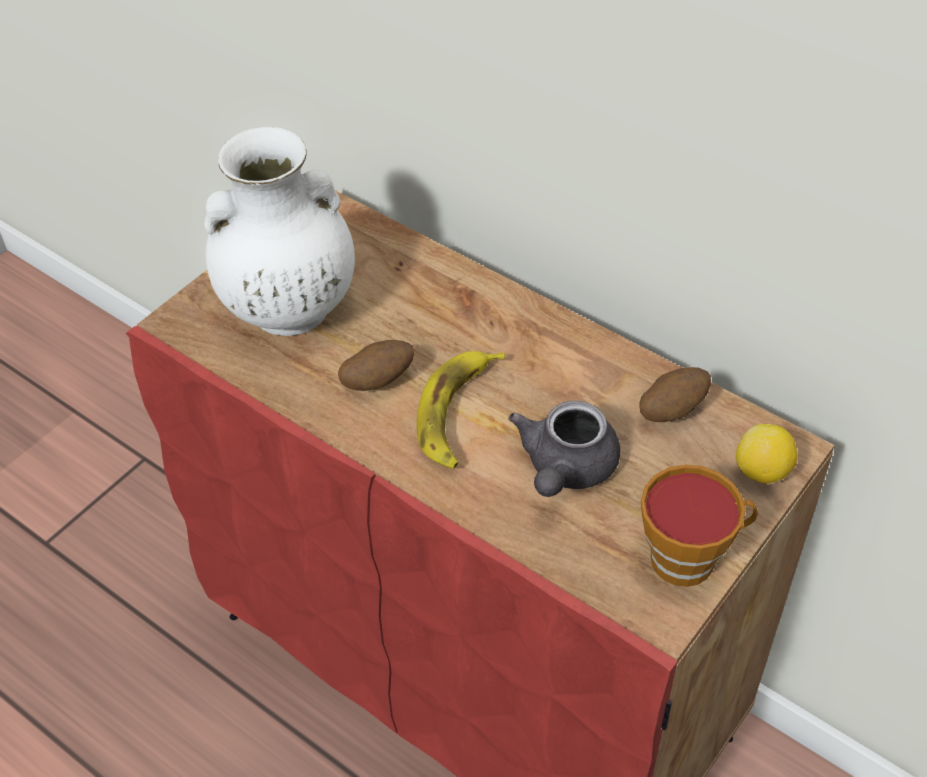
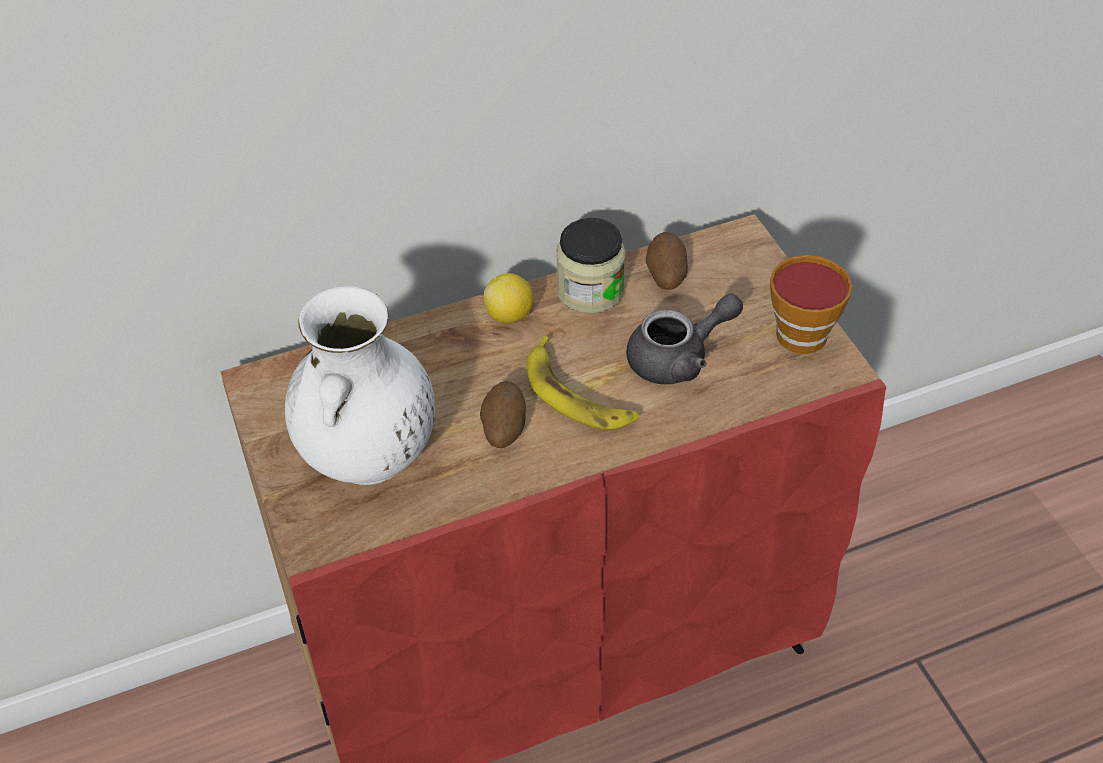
camera: 60 degrees left, 0 degrees up
grey teapot [508,401,620,497] -> grey teapot turned 75 degrees counterclockwise [626,293,743,384]
lemon [736,424,798,485] -> lemon moved to [484,273,534,323]
none -> jar [556,218,626,314]

